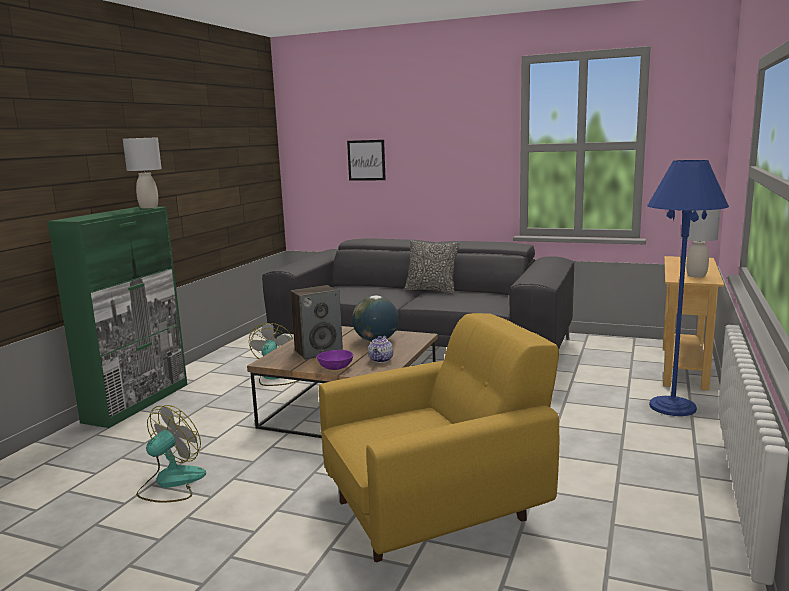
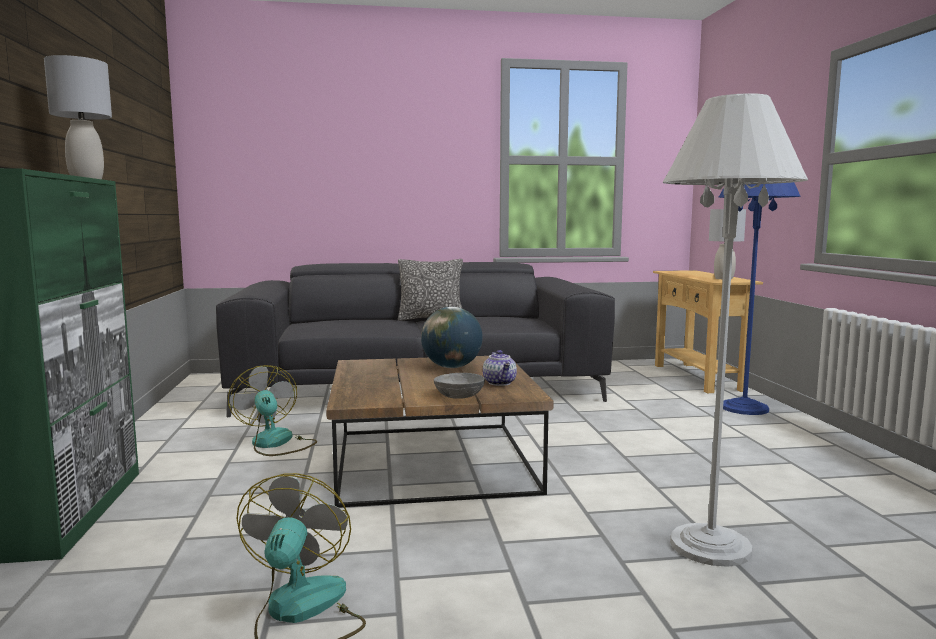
camera: 30 degrees left, 5 degrees down
speaker [290,285,343,360] -> none
purple bowl [317,350,353,370] -> grey bowl [434,373,485,399]
yellow armchair [319,313,559,562] -> white floor lamp [662,93,808,567]
picture [347,140,386,181] -> none

